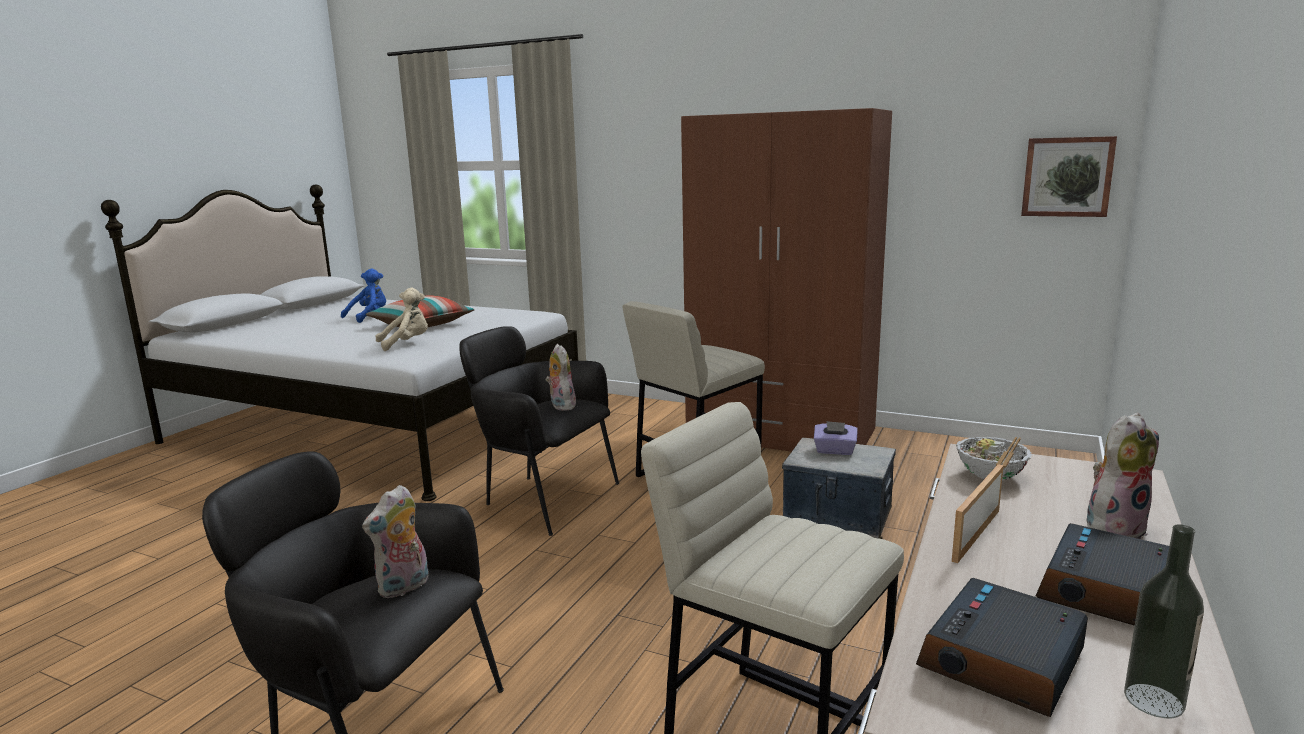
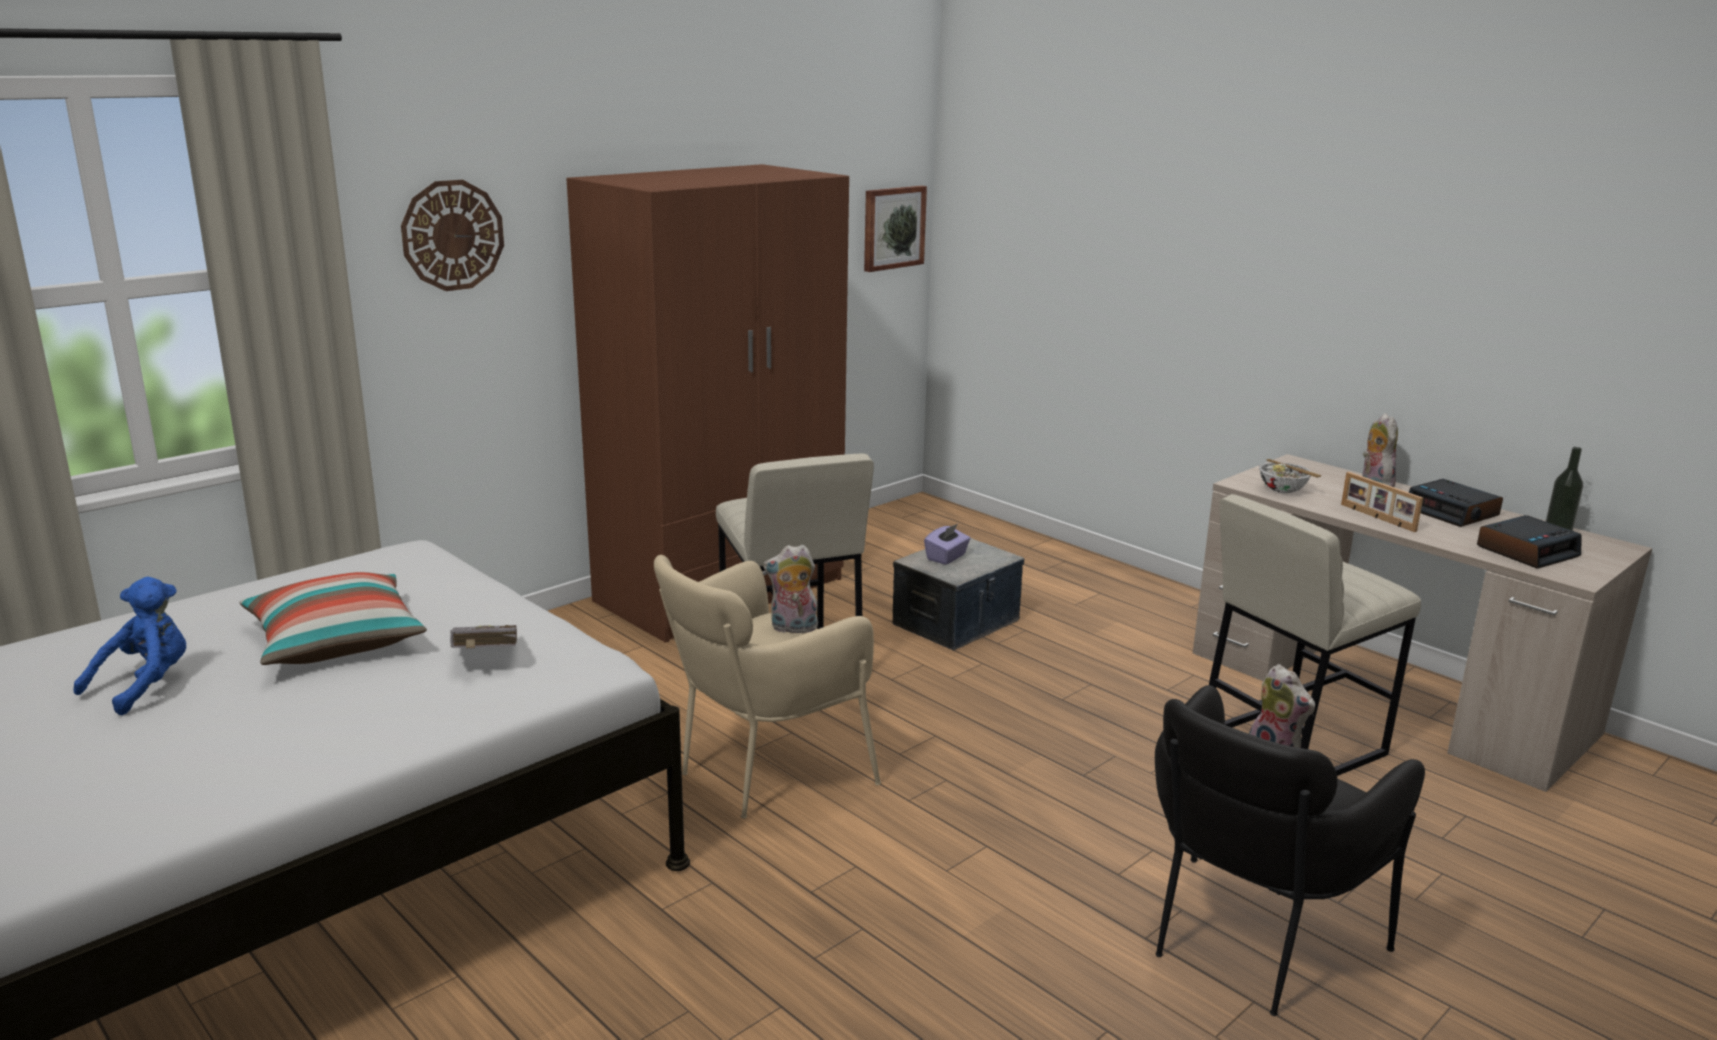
camera: 70 degrees left, 5 degrees up
blue plush toy [341,269,386,323] -> blue plush toy turned 60 degrees clockwise [73,577,186,716]
beige plush toy [375,288,428,351] -> grey book [450,625,517,648]
black armchair [459,326,619,536] -> beige armchair [654,555,881,819]
alarm clock [916,578,1088,717] -> alarm clock turned 90 degrees counterclockwise [1477,515,1582,569]
none -> wall clock [401,180,504,291]

